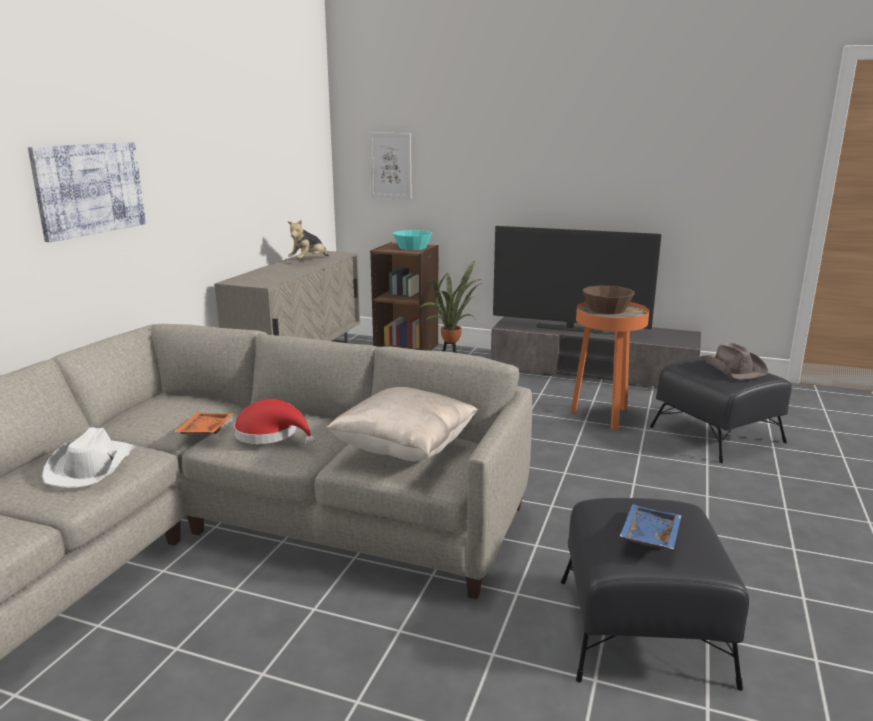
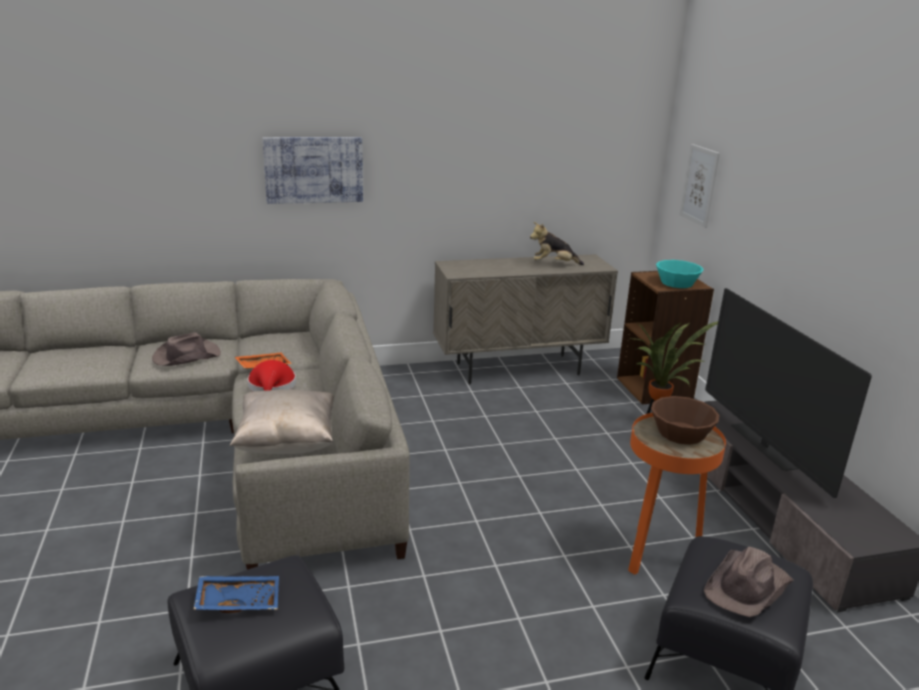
camera: 55 degrees right, 5 degrees up
white hat [42,427,136,488] -> brown hat [152,332,221,366]

